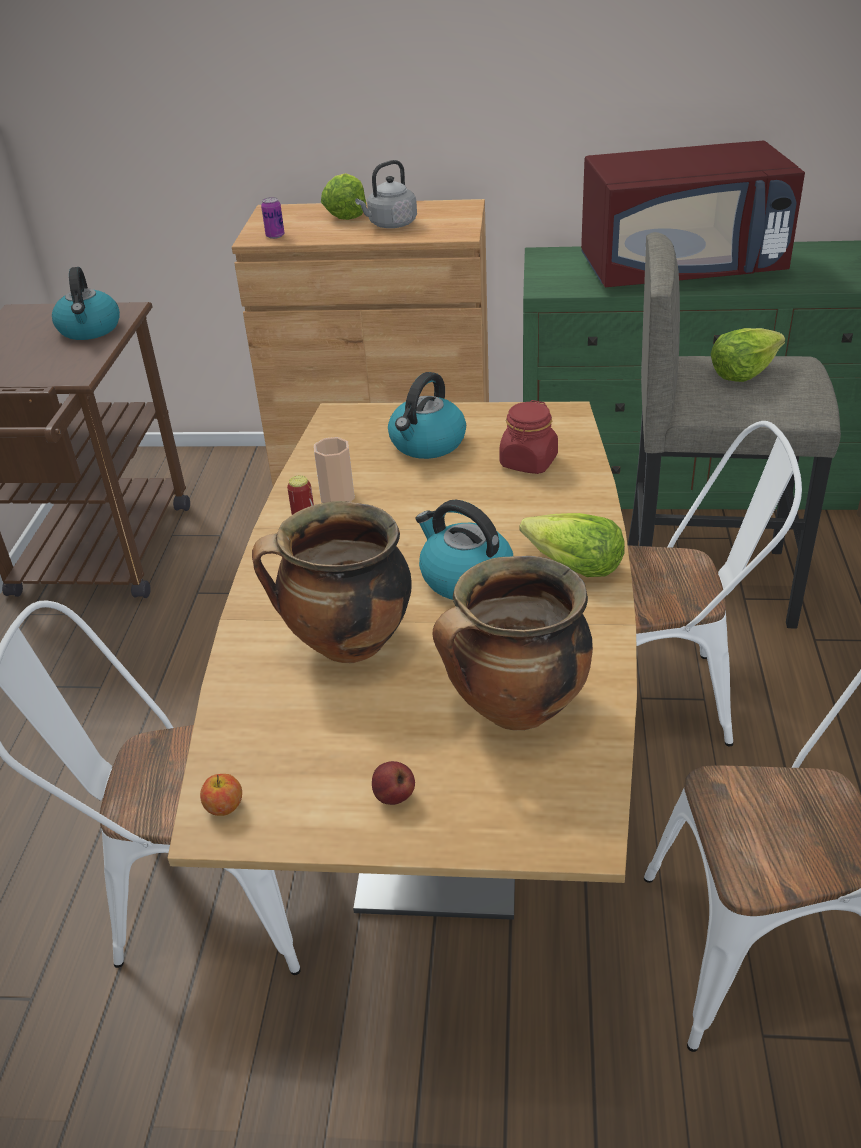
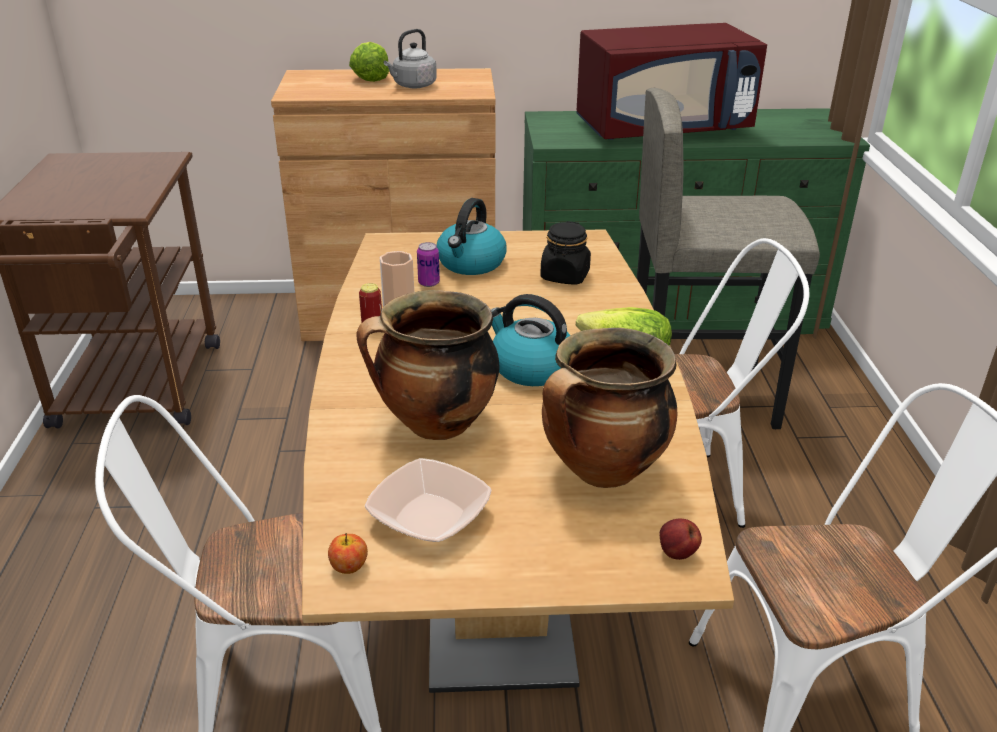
camera: 10 degrees left, 5 degrees down
kettle [52,267,120,340] -> none
can [261,197,284,239] -> can moved to [417,242,440,287]
apple [372,761,415,805] -> apple moved to [659,519,702,560]
red jar [500,400,558,474] -> black jar [540,221,591,285]
lettuce [711,328,785,382] -> none
none -> bowl [365,458,491,542]

